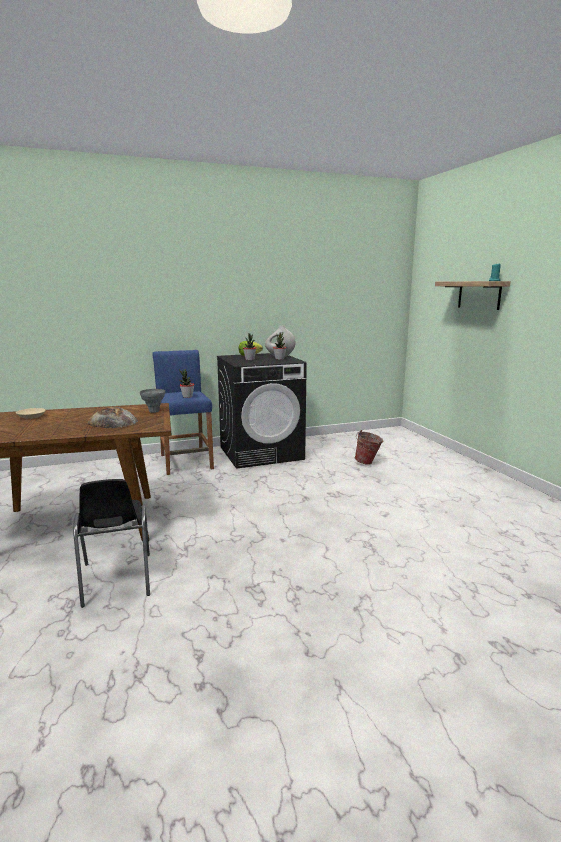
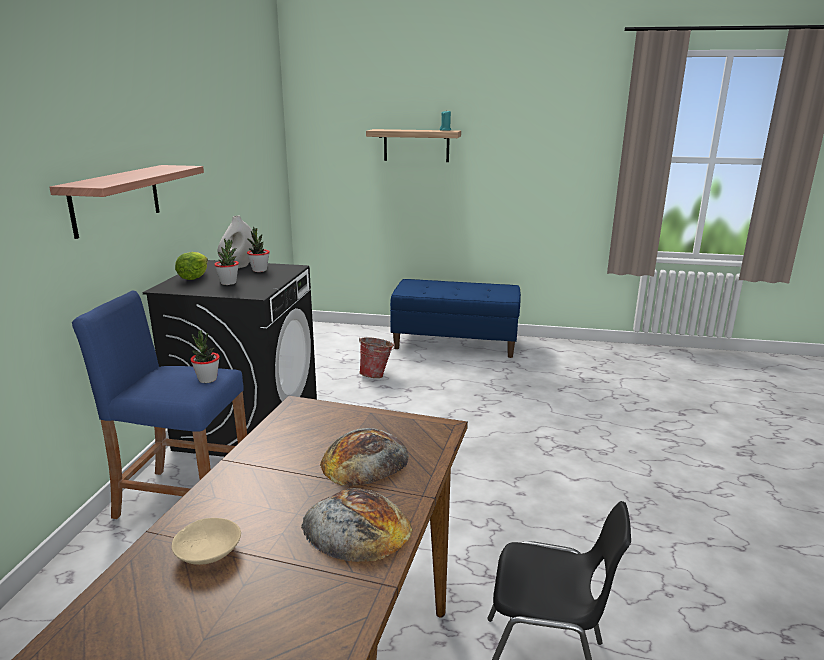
camera: 60 degrees left, 5 degrees up
grey vase [140,389,165,413] -> none
none -> shelf [49,165,204,239]
none -> bread [301,488,413,562]
none -> blue bench [390,279,521,358]

